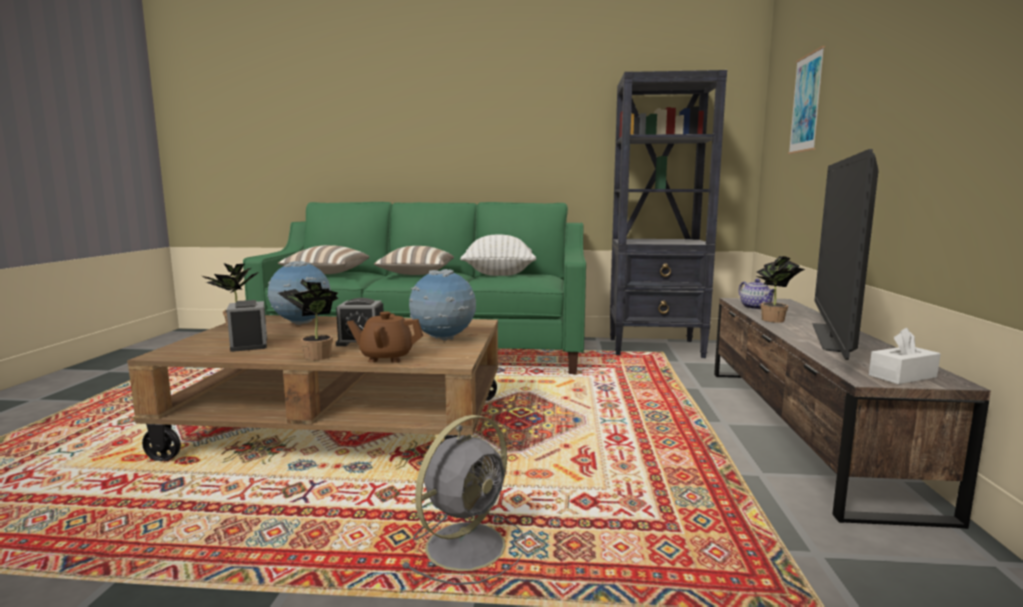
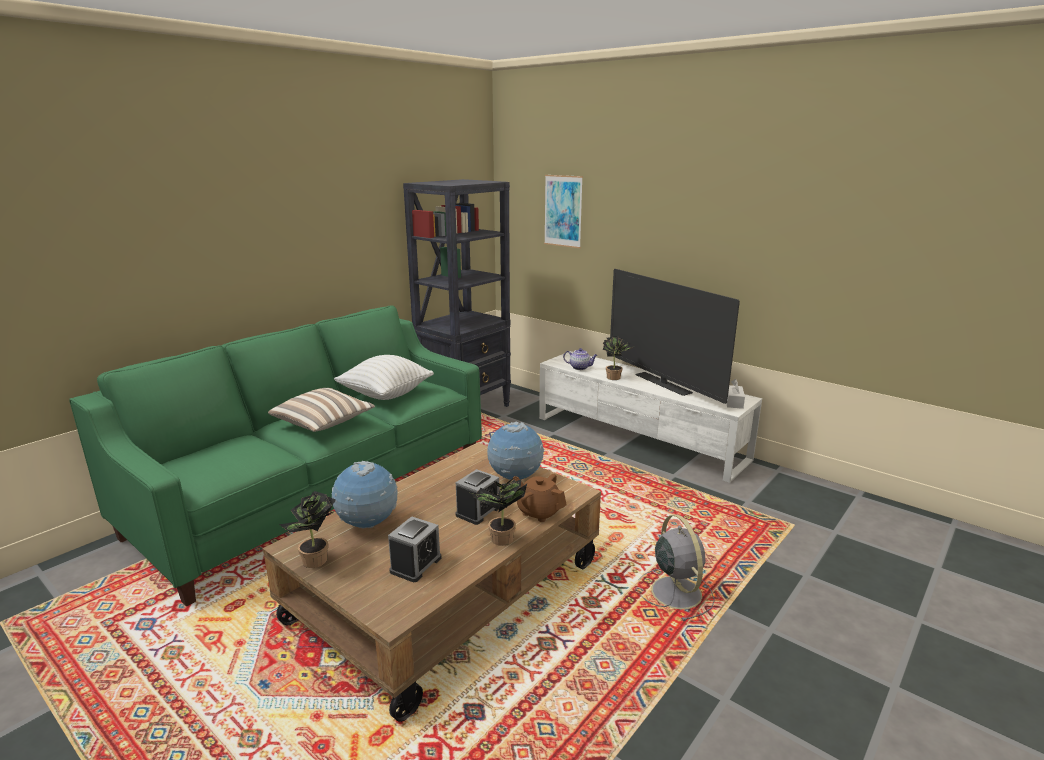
camera: 55 degrees left, 10 degrees up
alarm clock [227,300,267,352] -> alarm clock turned 105 degrees clockwise [388,516,441,582]
pillow [278,245,369,274] -> none
brown teapot [347,311,423,363] -> brown teapot turned 90 degrees clockwise [513,474,567,522]
brown tv stand [714,298,991,529] -> white tv stand [539,351,762,483]

